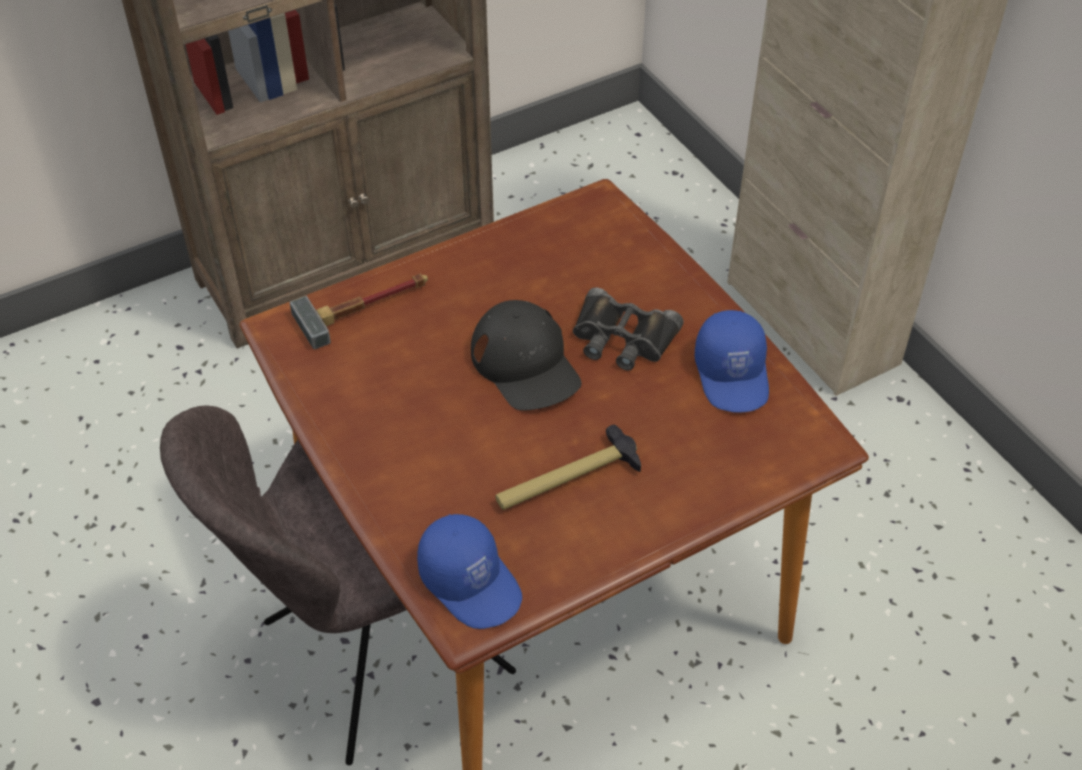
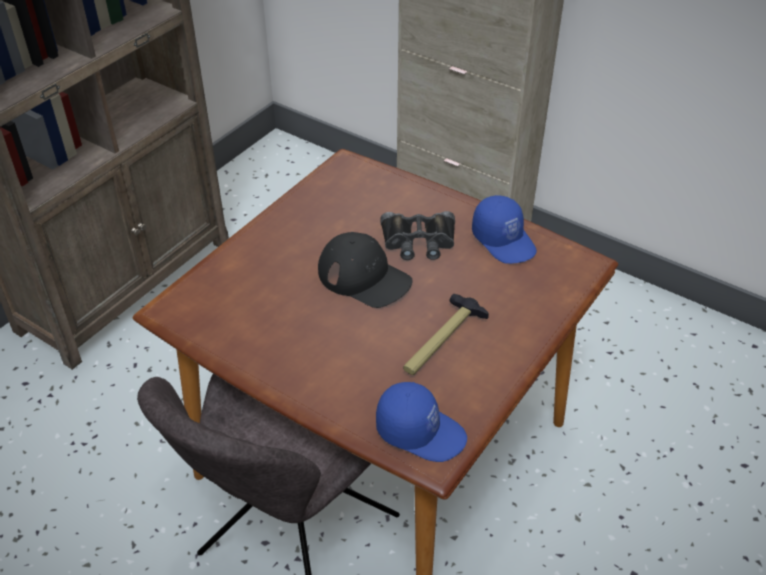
camera: 25 degrees left, 5 degrees down
hammer [290,274,428,350] -> none

